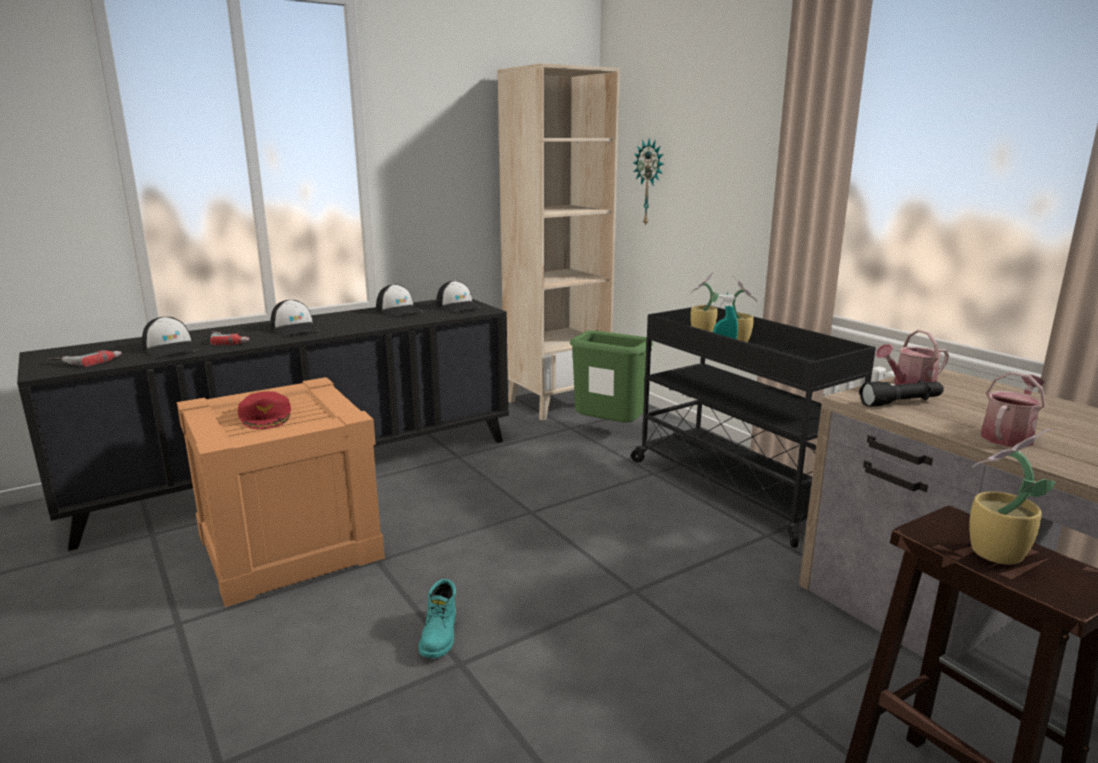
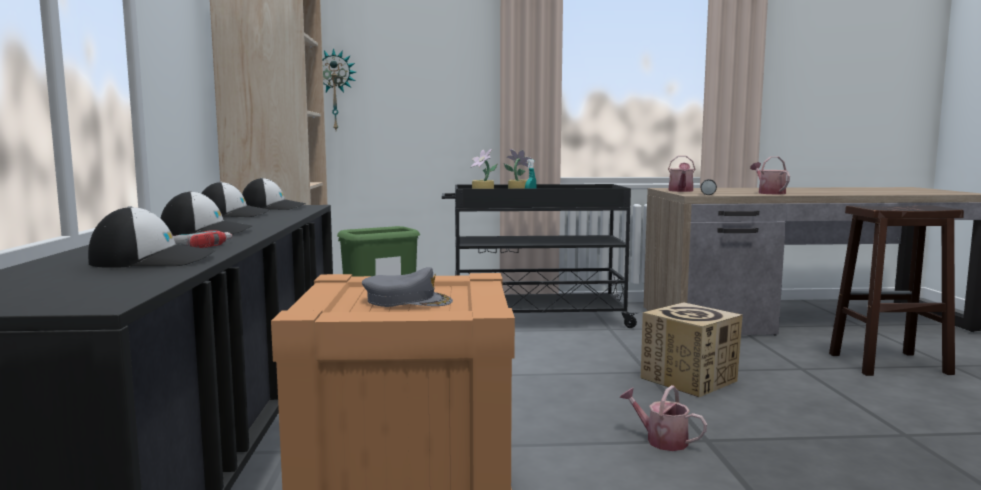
camera: 60 degrees left, 10 degrees down
power drill [47,350,122,367] -> none
red cap [238,391,291,429] -> grey cap [362,267,453,307]
turquoise boot [418,579,456,658] -> watering can [619,385,707,451]
potted plant [969,429,1055,565] -> none
none -> cardboard box [641,302,743,397]

